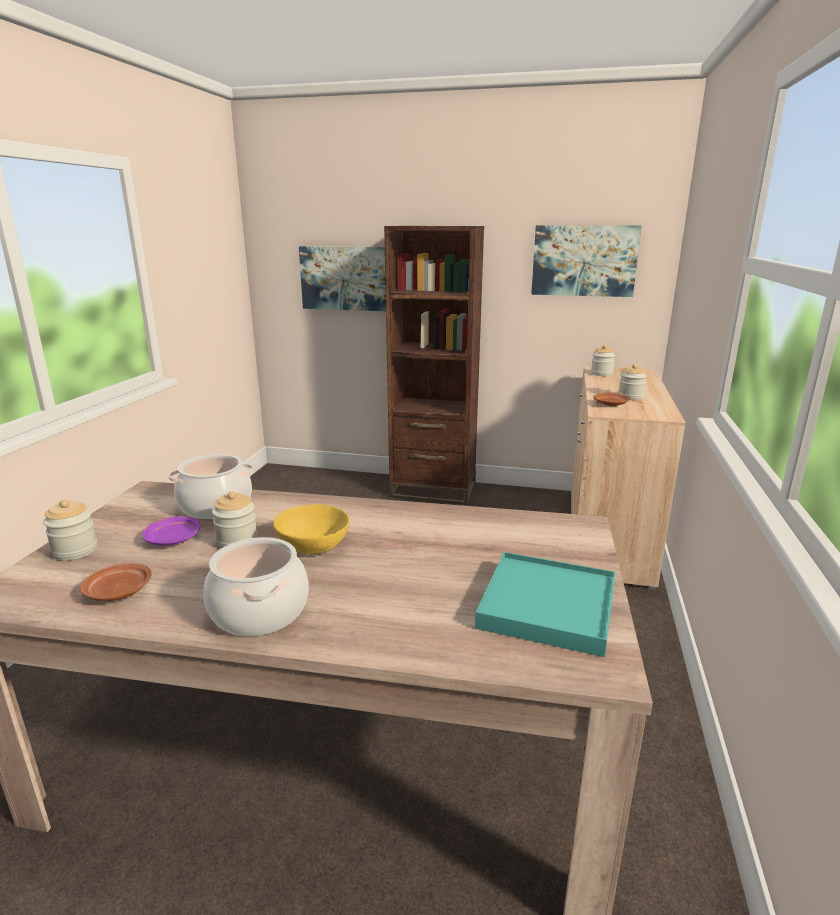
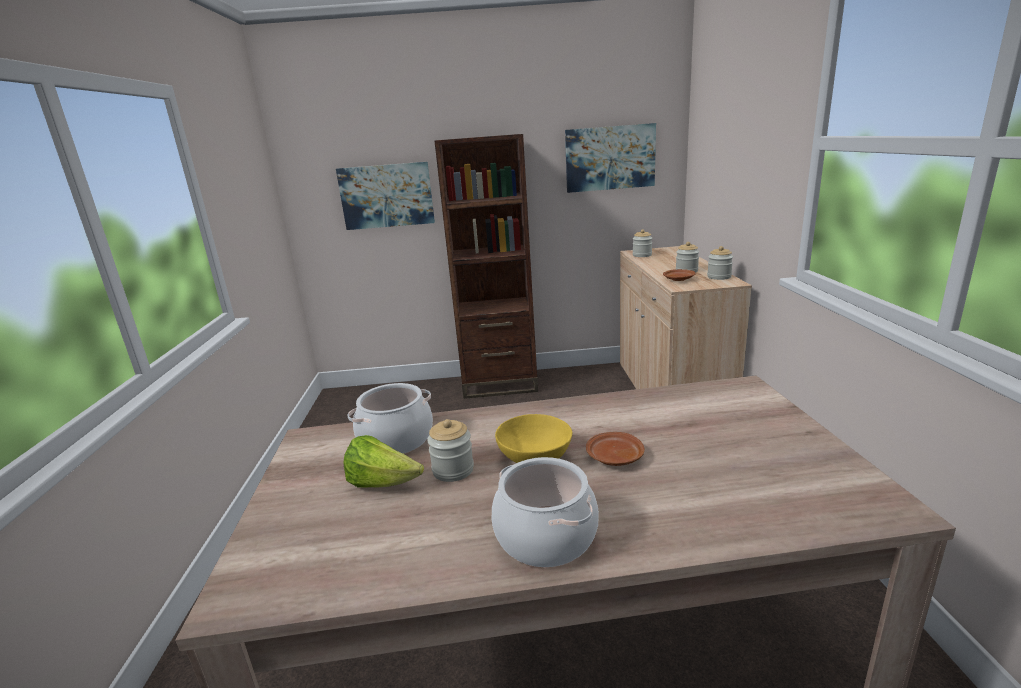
camera: 15 degrees left, 0 degrees up
jar [43,499,97,561] -> jar moved to [707,246,733,280]
brown plate [80,563,152,601] -> brown plate moved to [586,432,645,466]
purple plate [142,516,201,545] -> lettuce [343,435,424,488]
turquoise tray [475,552,615,657] -> none

